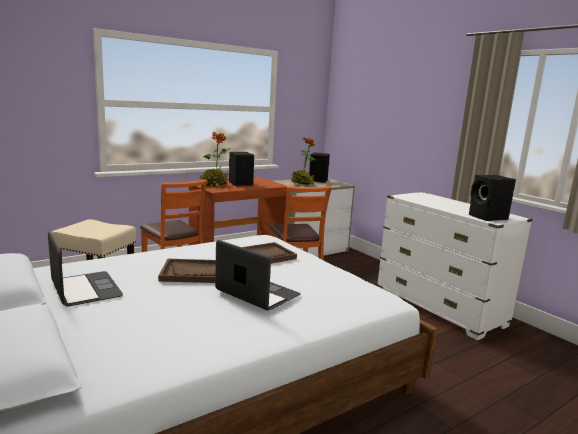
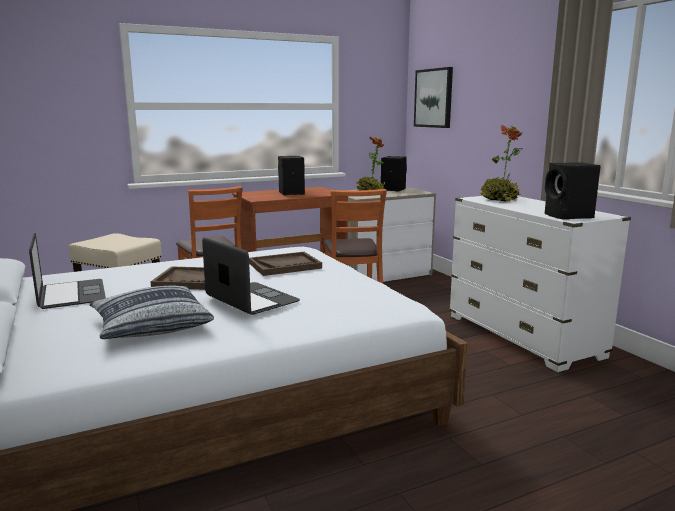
camera: 10 degrees right, 0 degrees up
potted plant [200,132,229,187] -> potted plant moved to [480,125,523,202]
none -> pillow [90,286,214,339]
none -> picture [414,67,453,128]

